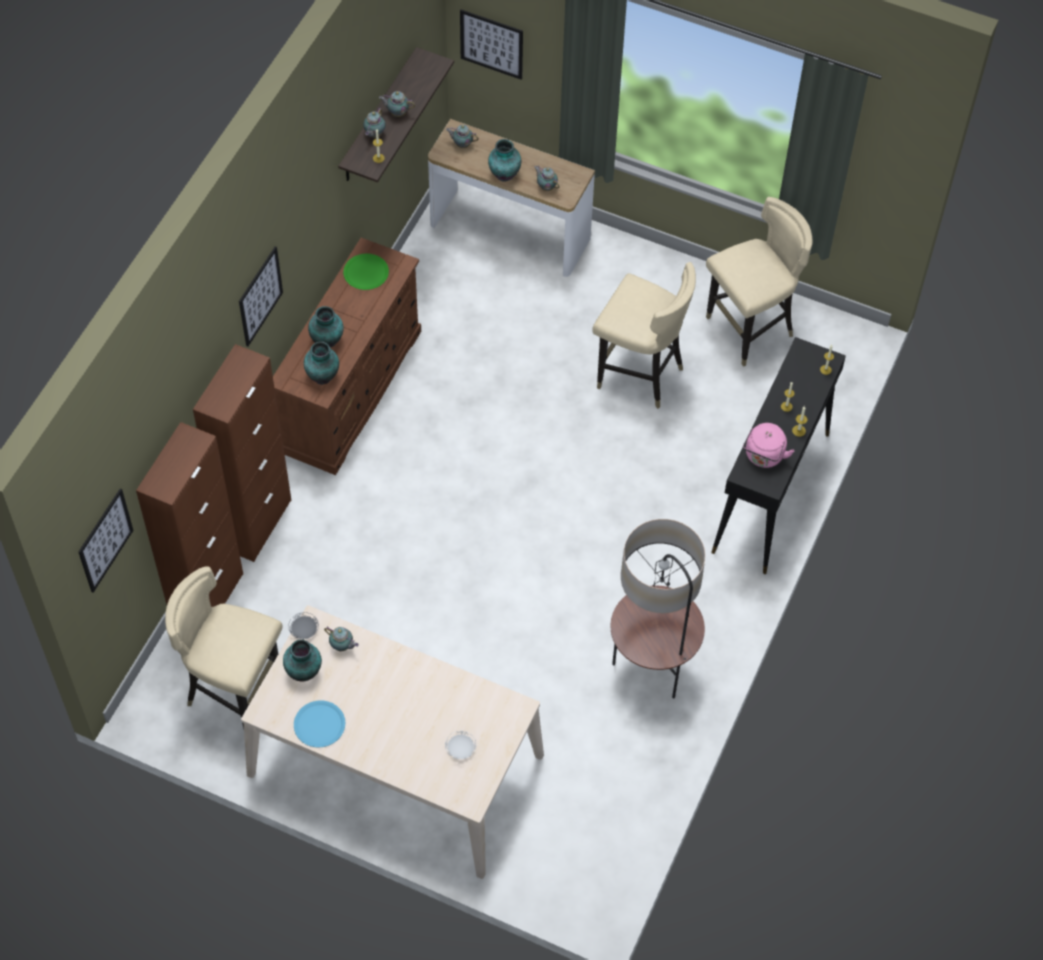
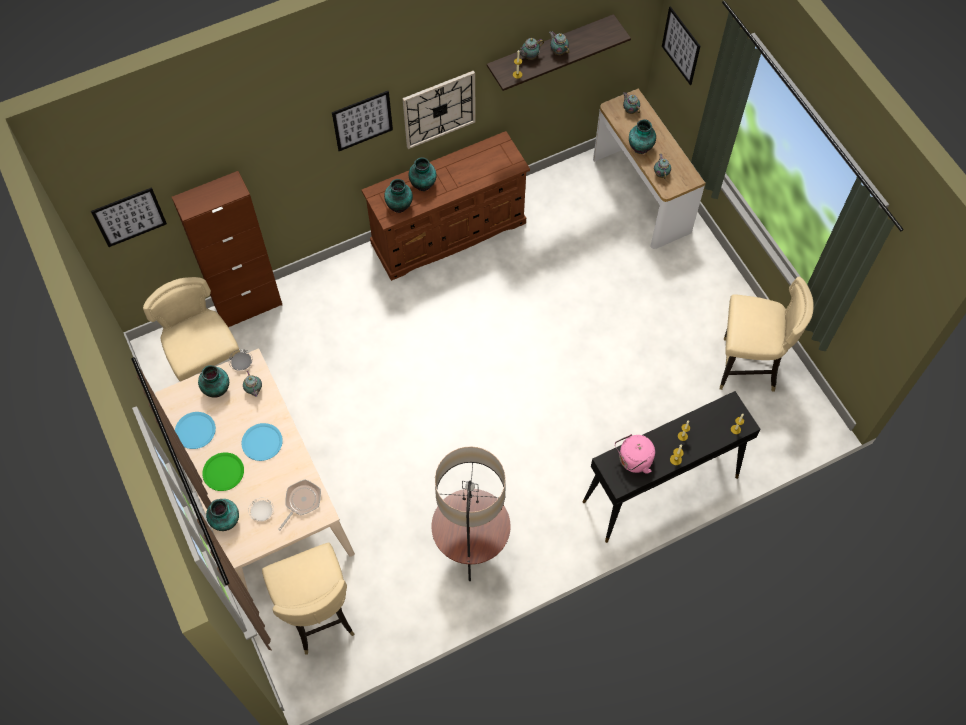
camera: 40 degrees right, 5 degrees up
brown cabinet [193,344,291,562] -> none
green plate [343,254,389,290] -> green plate moved to [202,452,244,491]
beige chair [592,262,696,409] -> beige chair moved to [262,542,355,654]
none -> vase [206,499,239,531]
none -> blue plate [241,423,283,461]
none -> frying pan [278,479,321,530]
none -> wall clock [402,70,476,149]

